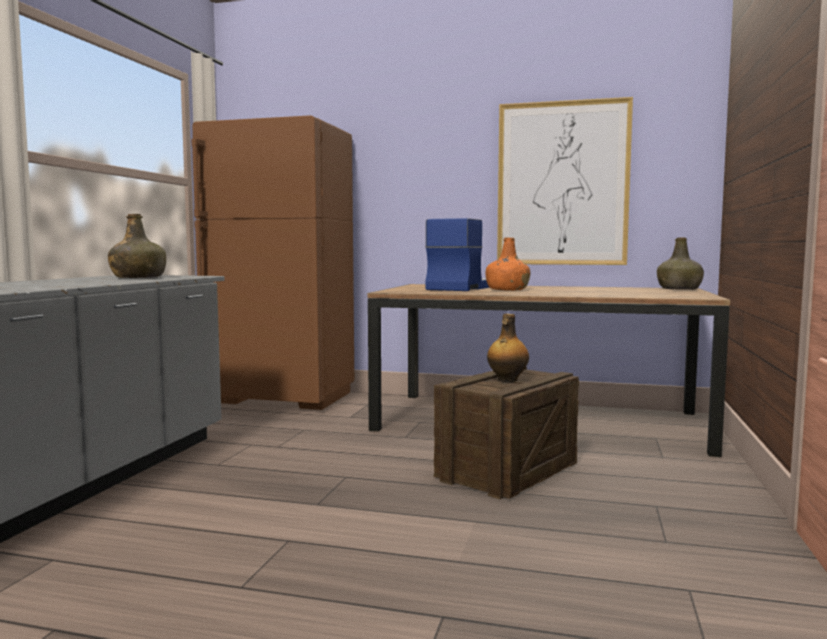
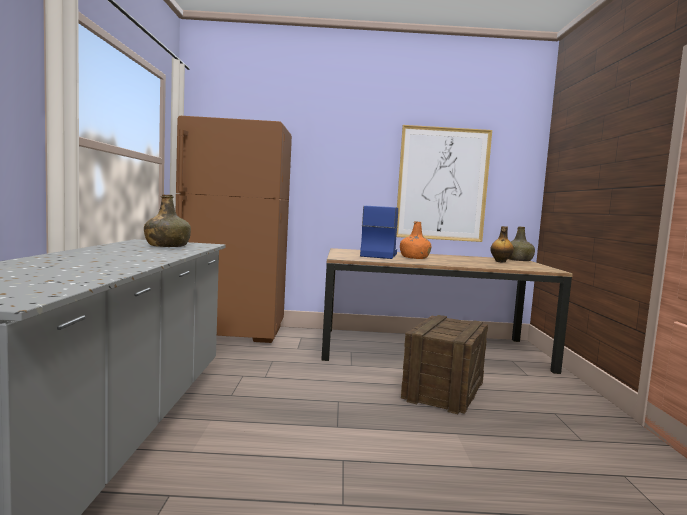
camera: 15 degrees left, 0 degrees up
bottle [487,314,529,382] -> bottle moved to [490,226,514,263]

